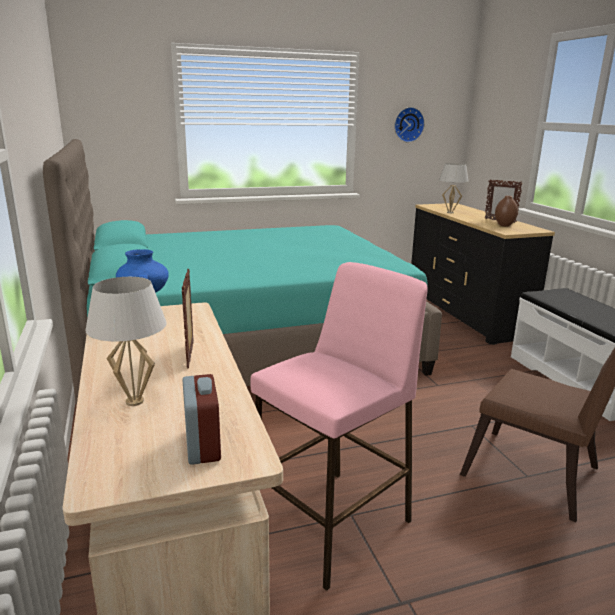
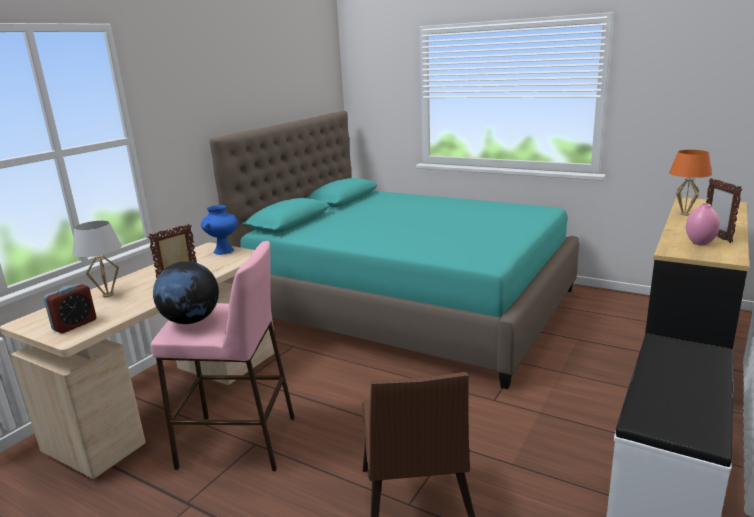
camera: 50 degrees right, 0 degrees up
wall clock [394,107,425,142] -> none
white table lamp [439,163,469,213] -> orange table lamp [669,150,712,216]
brown vase [495,196,518,226] -> pink vase [686,203,720,245]
none -> globe [153,261,219,324]

